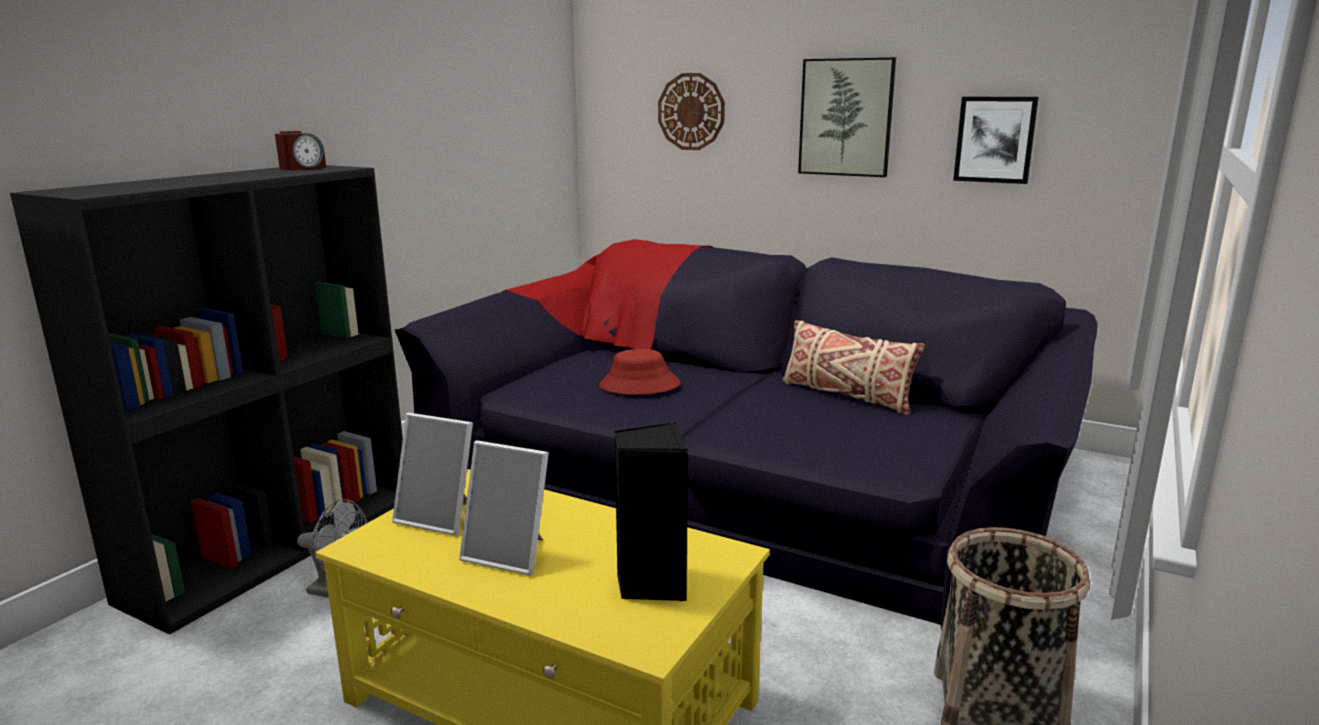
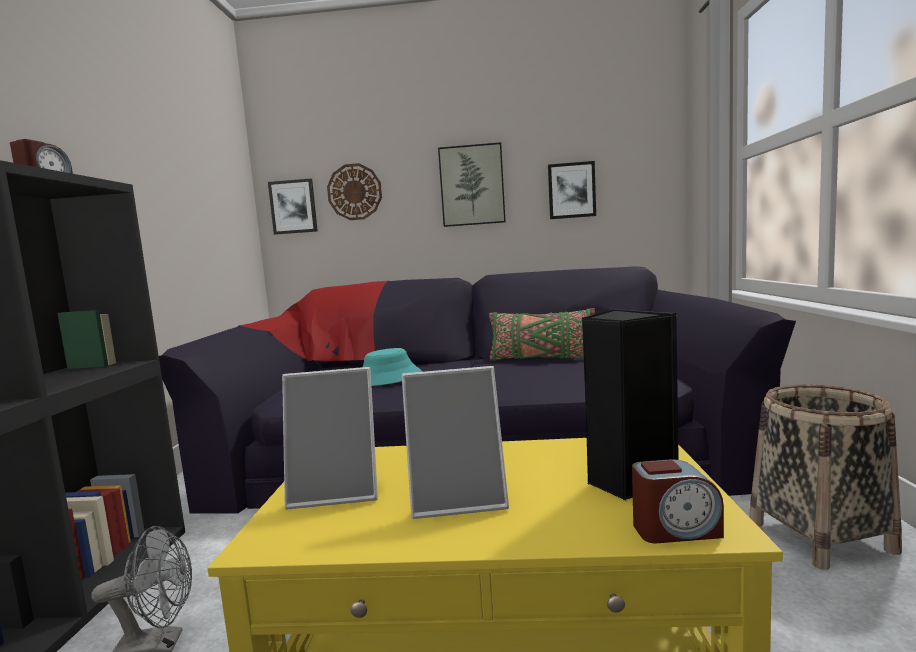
camera: 25 degrees left, 10 degrees down
red hat [599,349,680,395] -> turquoise hat [363,348,422,386]
beige pillow [783,320,925,415] -> green pillow [489,308,595,361]
none -> picture [268,179,318,235]
none -> alarm clock [632,459,724,543]

